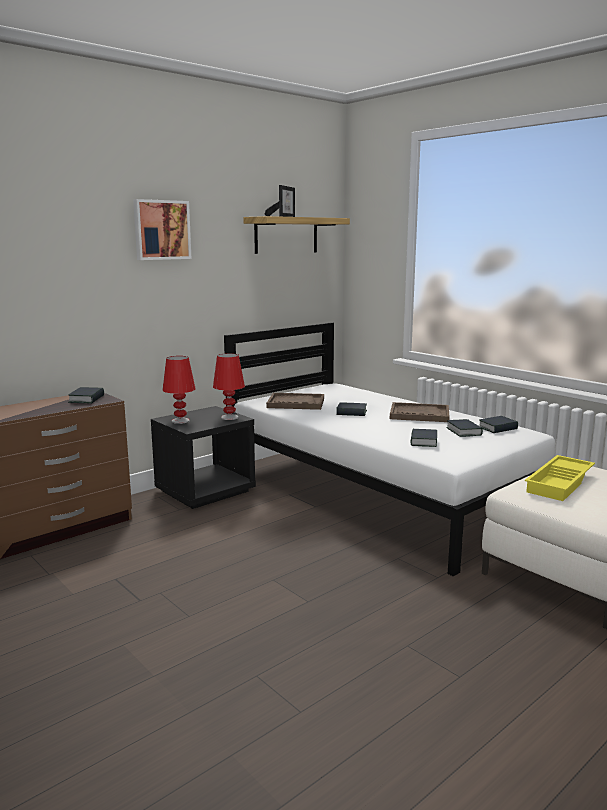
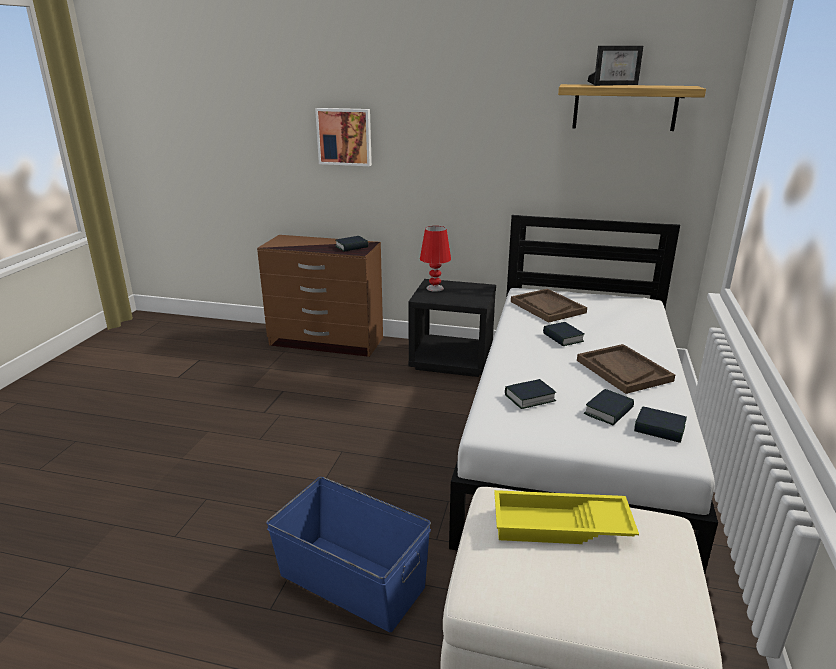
camera: 55 degrees right, 10 degrees up
picture [133,199,192,260] -> picture moved to [315,108,372,166]
red table lamp [213,353,245,420] -> none
none -> blue storage box [266,477,431,632]

